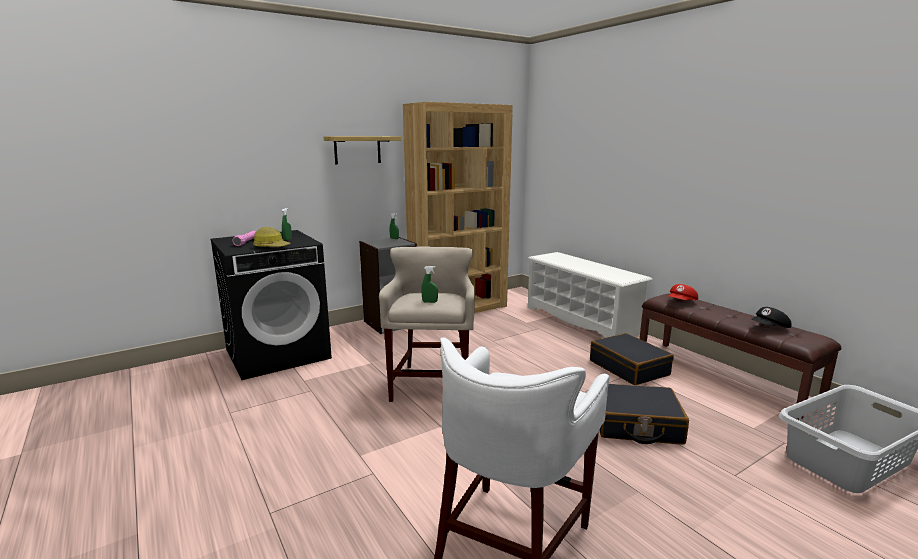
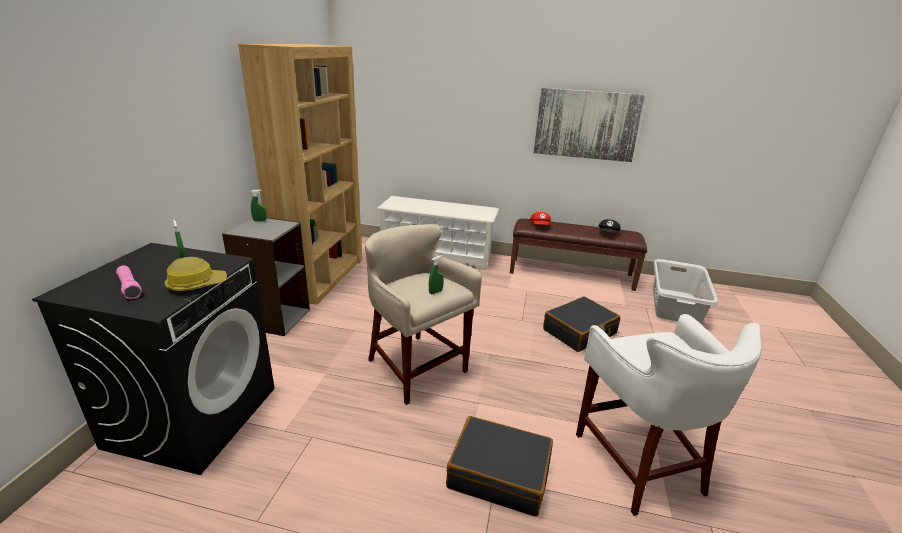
camera: 45 degrees left, 10 degrees up
shelf [323,136,401,165] -> none
black suitcase [590,333,674,385] -> black suitcase moved to [446,416,553,517]
none -> picture [534,88,646,162]

